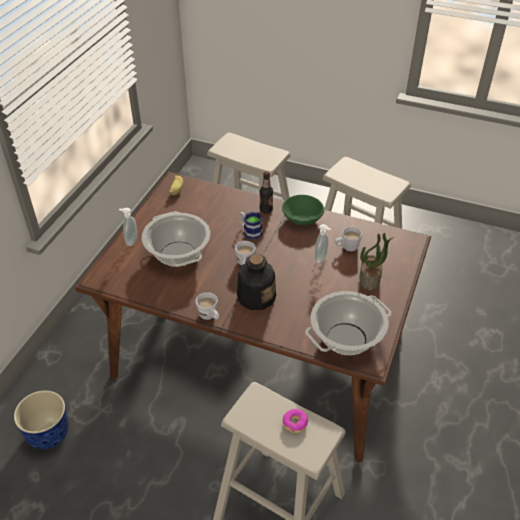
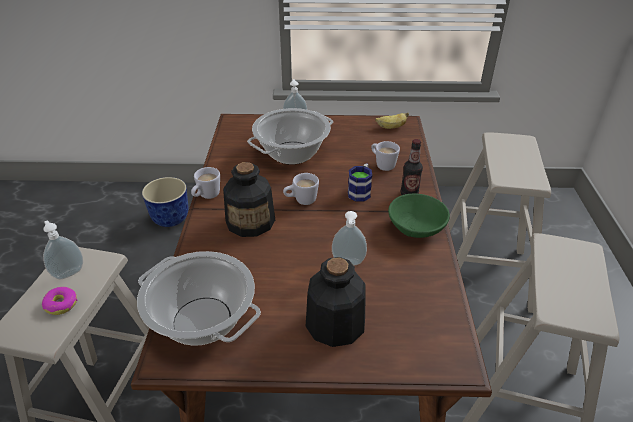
camera: 70 degrees right, 5 degrees down
white mug [335,227,362,251] -> white mug moved to [371,141,400,171]
potted plant [359,233,395,290] -> bottle [306,257,366,347]
none -> soap dispenser [43,220,83,279]

